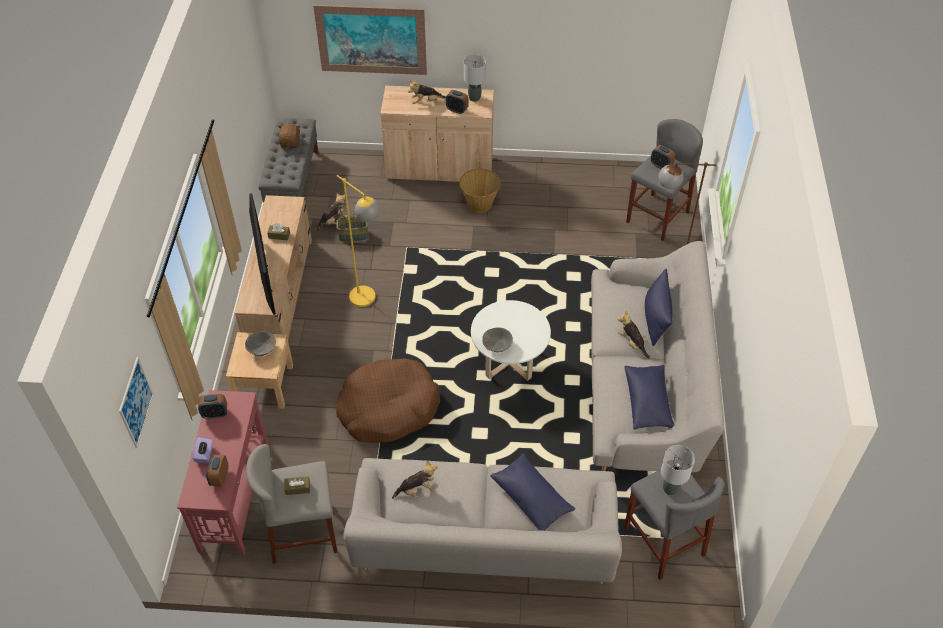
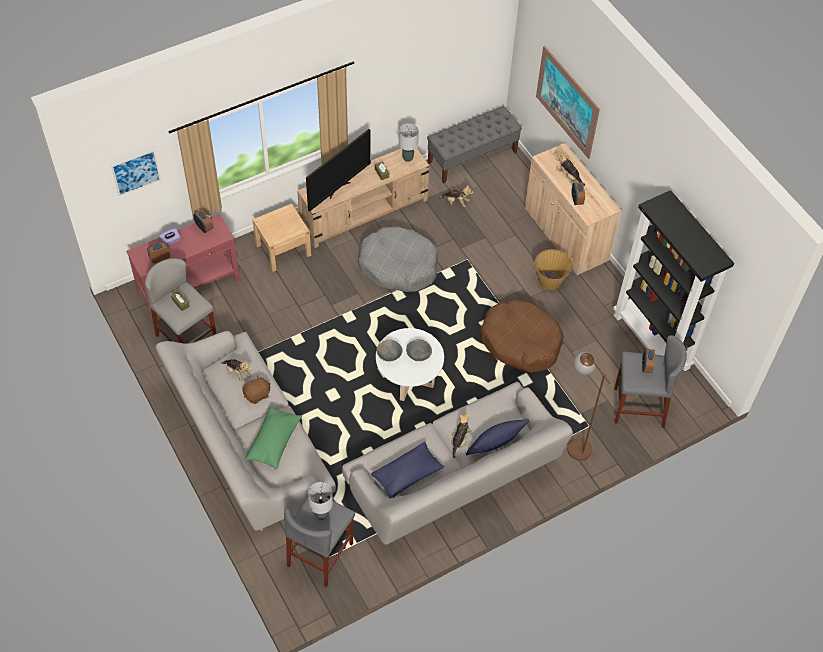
camera: 55 degrees right, 5 degrees up
grey bowl [245,332,276,356] -> grey bowl moved to [406,339,432,361]
brown plush toy [278,124,300,148] -> brown plush toy moved to [242,375,271,404]
yellow floor lamp [336,175,380,307] -> grey dog bed [358,227,438,292]
basket [336,201,368,242] -> none
brown dog bed [336,358,440,443] -> brown dog bed moved to [480,299,564,372]
grey table lamp [464,54,486,102] -> grey table lamp moved to [399,123,419,162]
blue pillow [490,453,575,531] -> green pillow [245,406,302,469]
none -> black bookcase [613,190,734,371]

